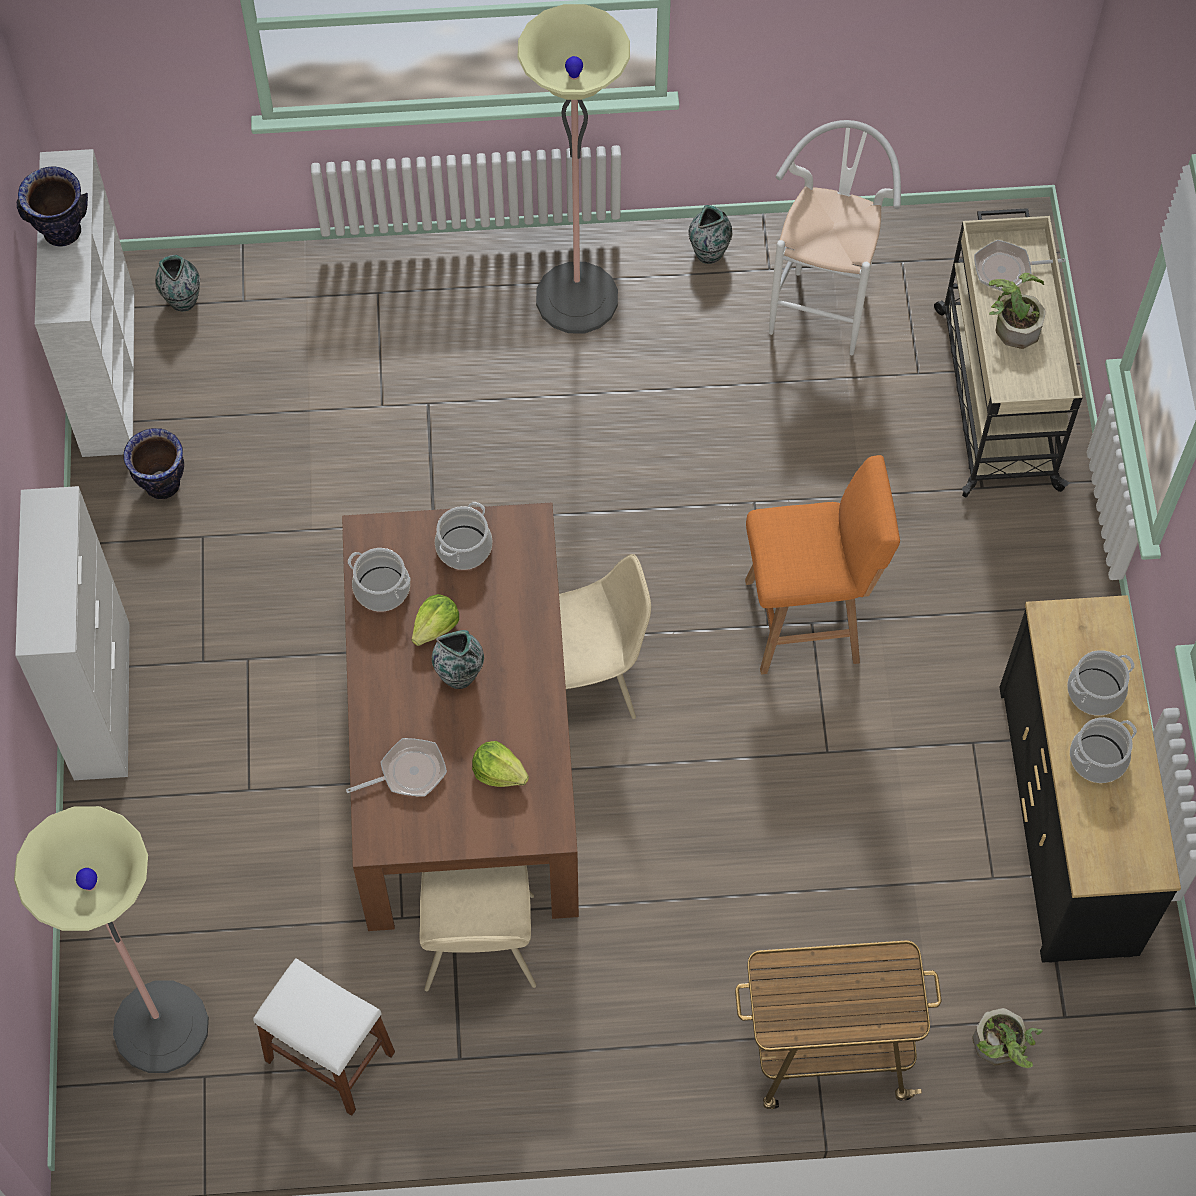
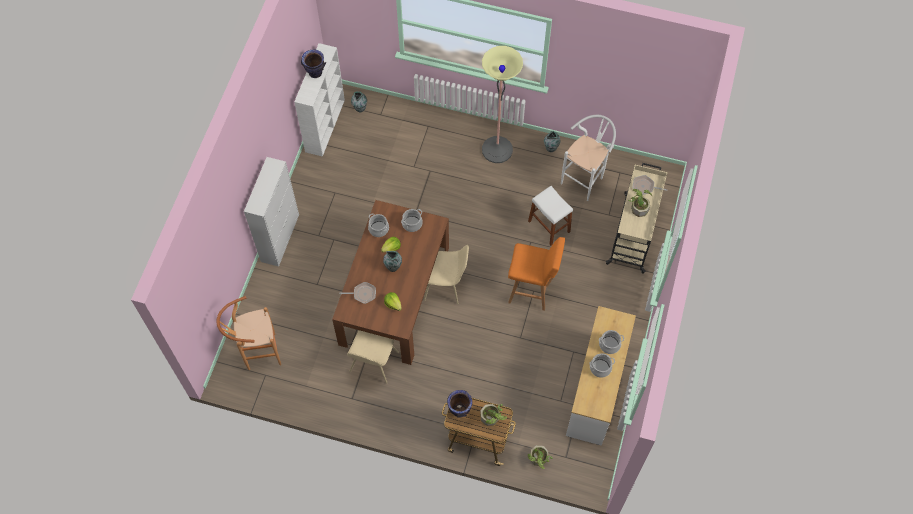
camera: 20 degrees right, 0 degrees up
floor lamp [14,806,209,1073] -> brown stool [217,296,281,370]
vase [123,428,184,499] -> vase moved to [447,390,472,418]
white stool [253,958,395,1116] -> white stool moved to [528,186,573,246]
black dresser [999,595,1181,963] -> white dresser [566,306,636,446]
none -> potted plant [480,404,507,426]

